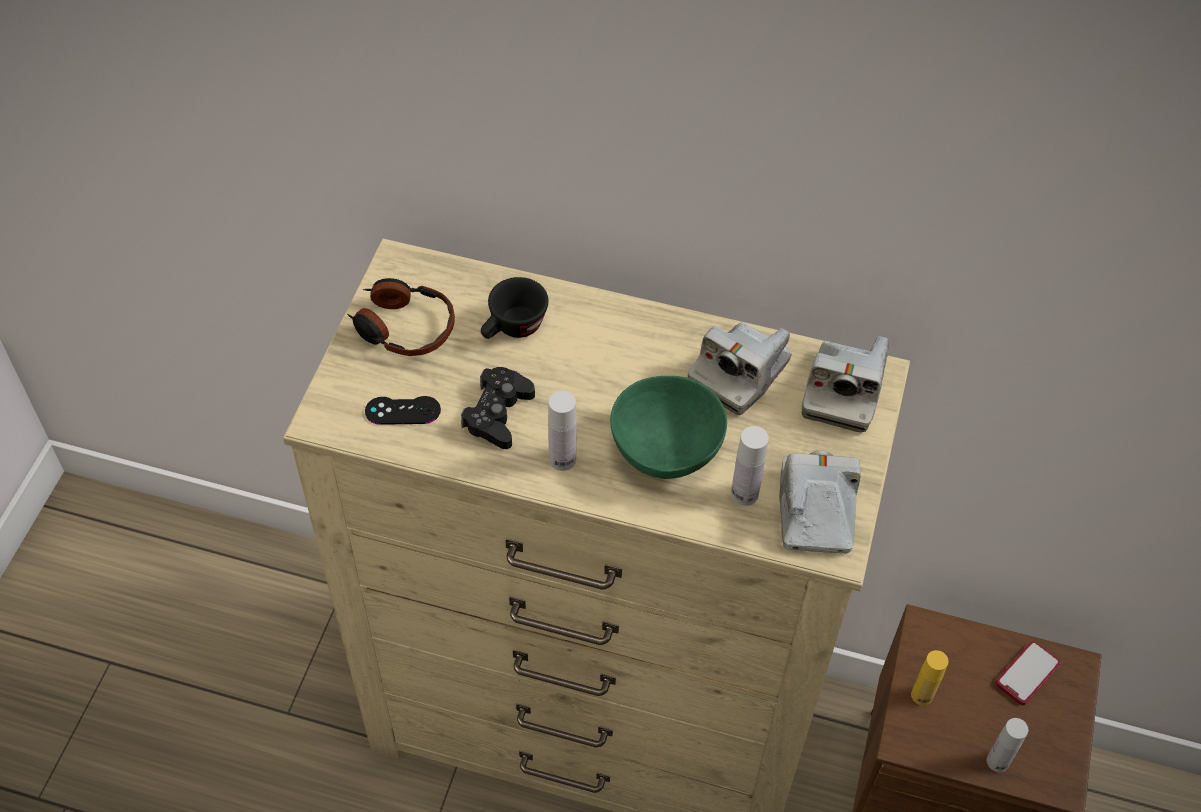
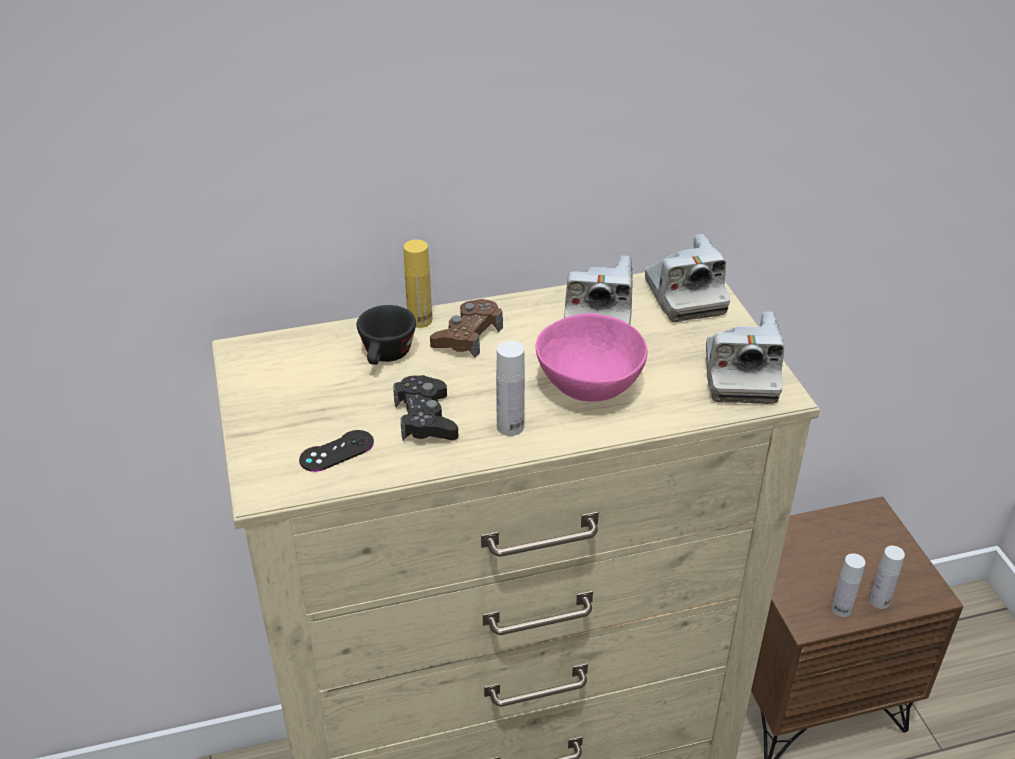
camera: 30 degrees left, 15 degrees down
headphones [347,278,455,356] -> none
green bowl [610,376,727,479] -> pink bowl [535,313,647,401]
white bottle [731,426,769,506] -> white bottle moved to [832,553,865,617]
camera [779,450,861,554] -> camera turned 150 degrees counterclockwise [706,312,784,404]
yellow bottle [911,650,948,706] -> yellow bottle moved to [404,240,432,328]
phone [996,641,1060,705] -> none
none -> brown game controller [430,299,503,358]

